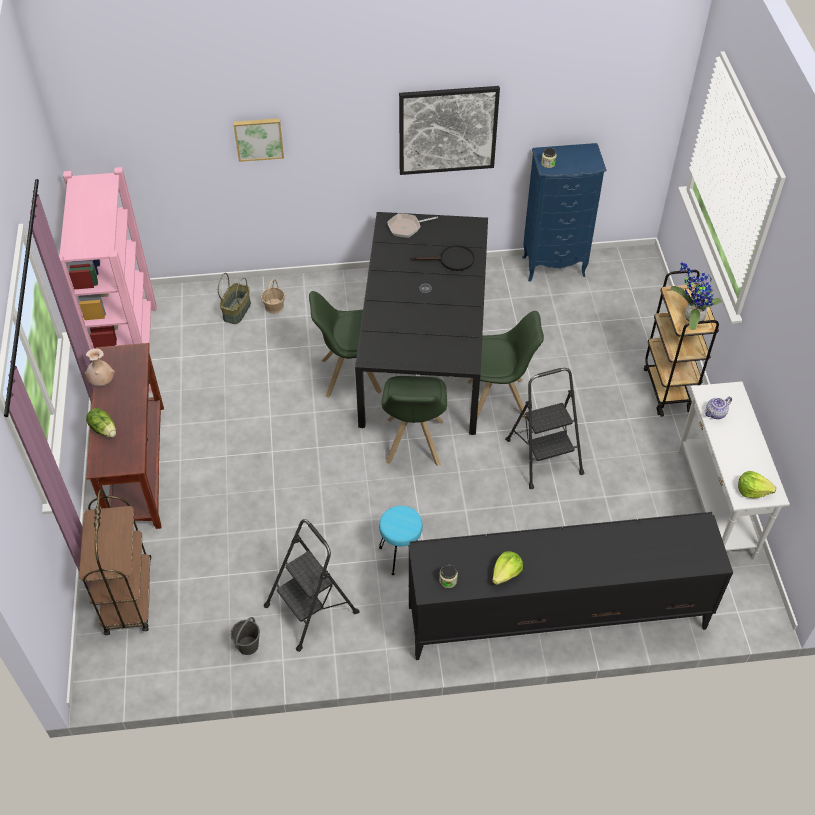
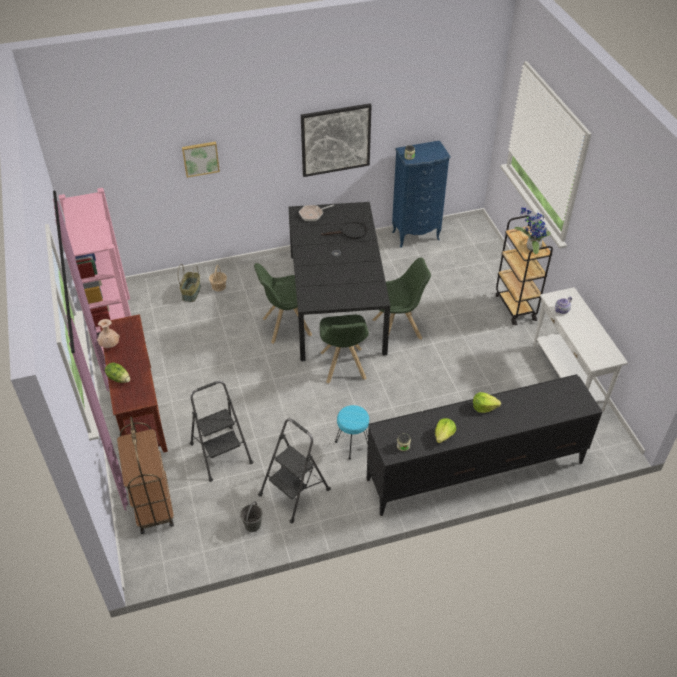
camera: 10 degrees left, 5 degrees down
black step ladder [505,368,584,489] -> black step ladder moved to [189,381,253,482]
lettuce [738,471,776,498] -> lettuce moved to [473,392,501,413]

